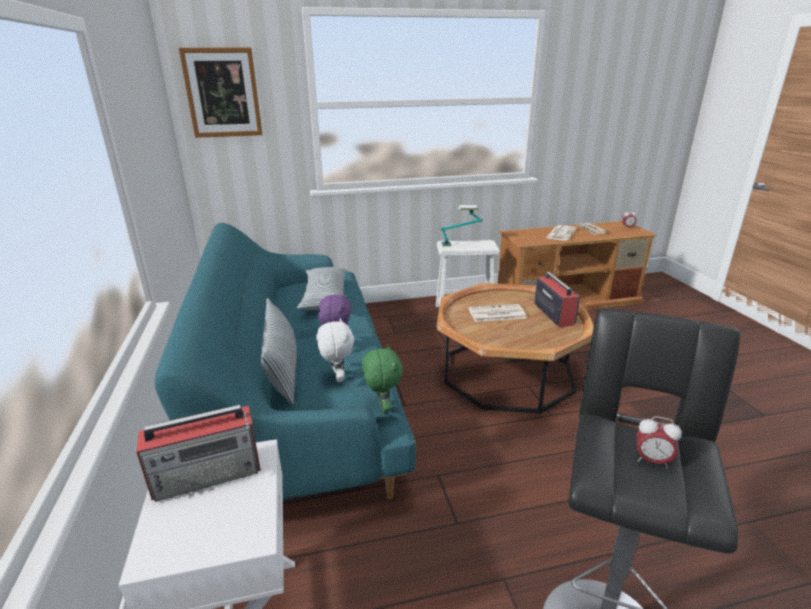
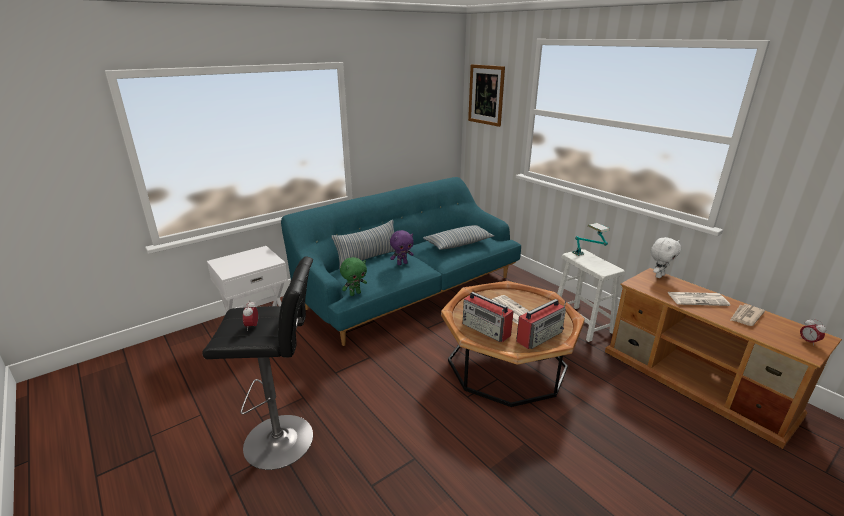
camera: 65 degrees right, 0 degrees up
radio [136,405,261,502] -> radio moved to [463,292,513,342]
white plush toy [316,318,354,382] -> white plush toy moved to [651,237,681,278]

